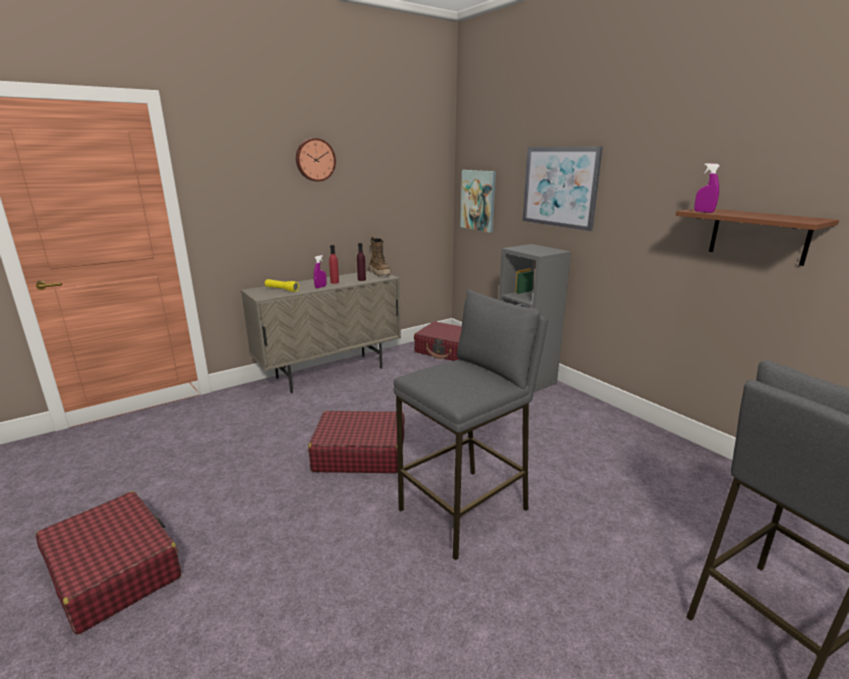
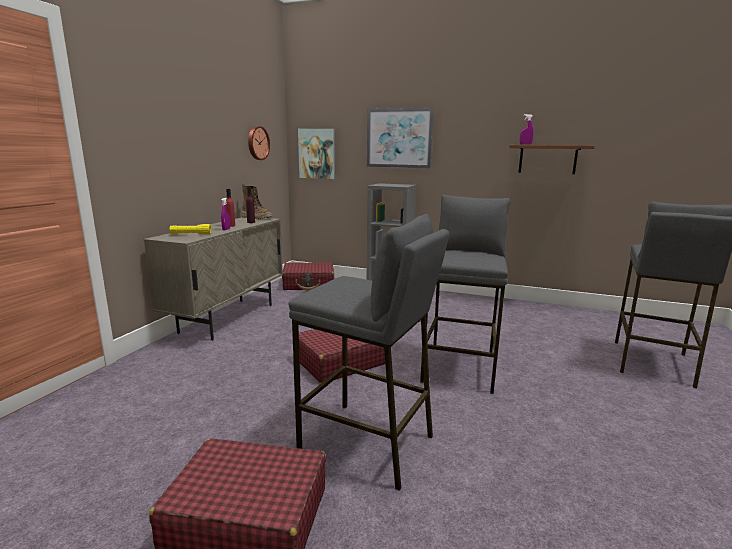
camera: 35 degrees left, 5 degrees down
wall clock [296,138,336,182] -> wall clock moved to [248,126,270,160]
none -> grey stool [288,214,449,491]

